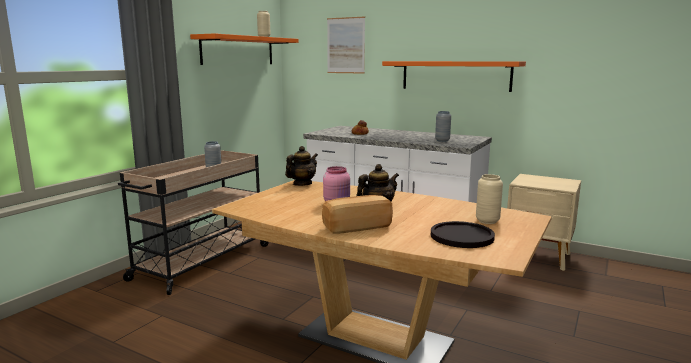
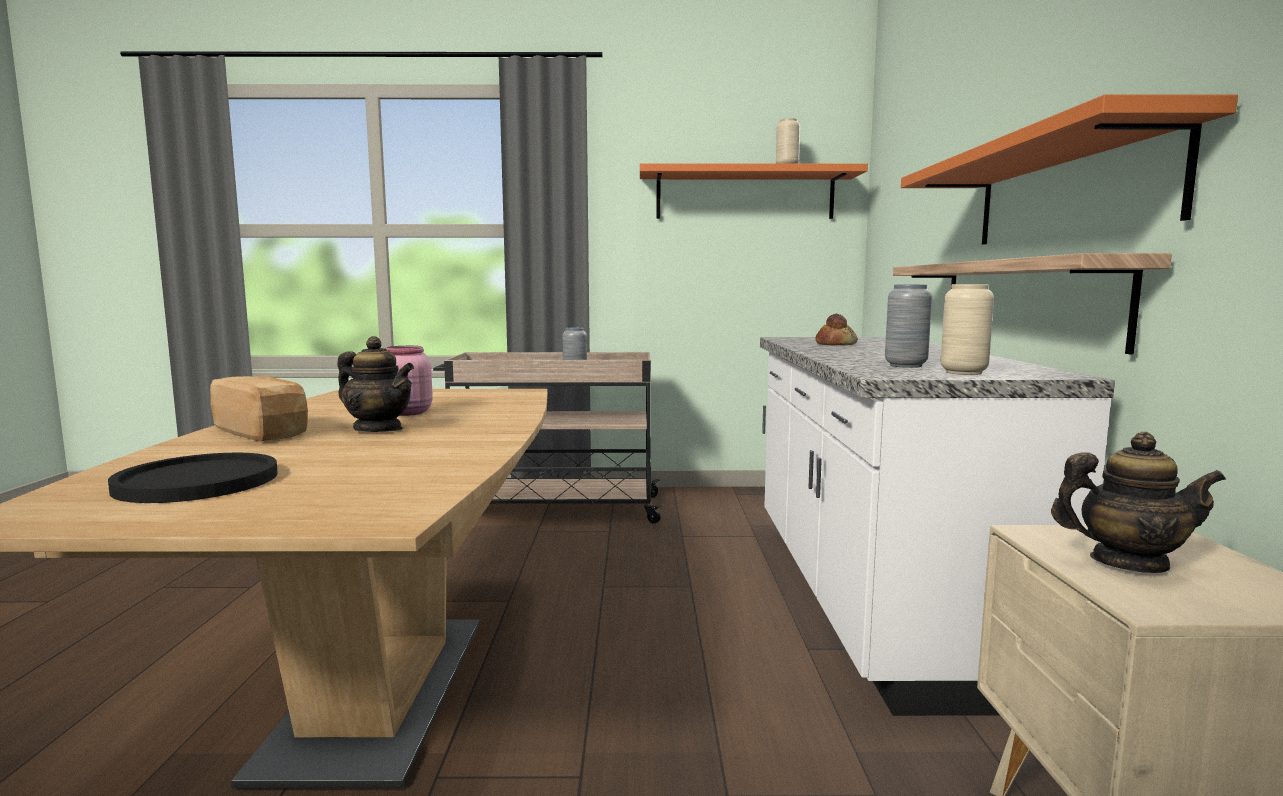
camera: 60 degrees right, 5 degrees down
teapot [285,146,318,186] -> teapot moved to [1051,432,1226,573]
picture [327,17,365,74] -> none
beige vase [476,174,503,224] -> beige vase moved to [940,284,994,375]
none -> shelf [893,253,1172,355]

